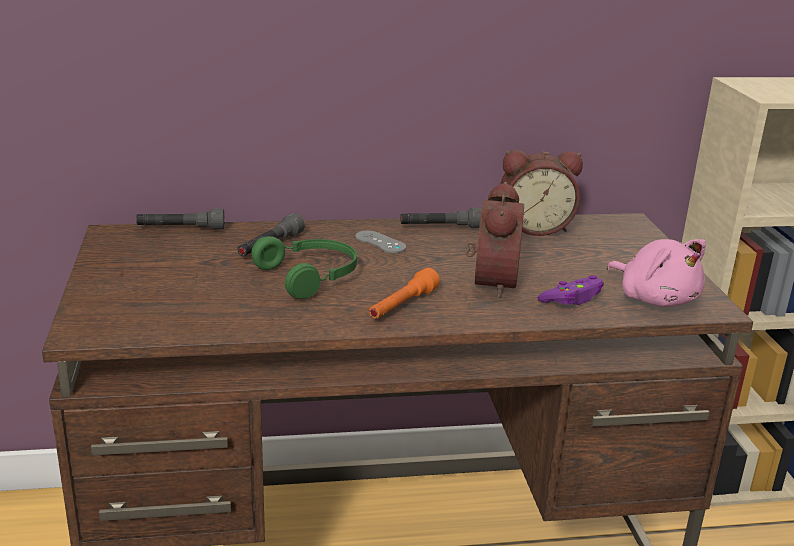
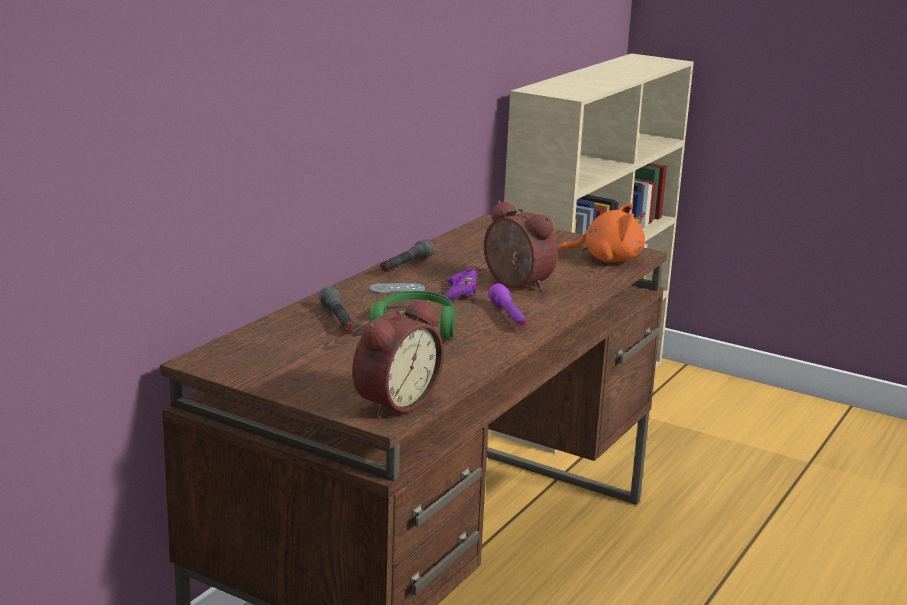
camera: 50 degrees left, 5 degrees down
grey flashlight [136,208,224,230] -> none
orange flashlight [369,268,440,319] -> purple flashlight [488,284,527,328]
alarm clock [500,150,583,236] -> alarm clock moved to [352,300,444,418]
purple game controller [537,276,604,305] -> purple game controller moved to [445,268,478,301]
pink plush toy [607,239,706,307] -> orange plush toy [558,204,645,262]

